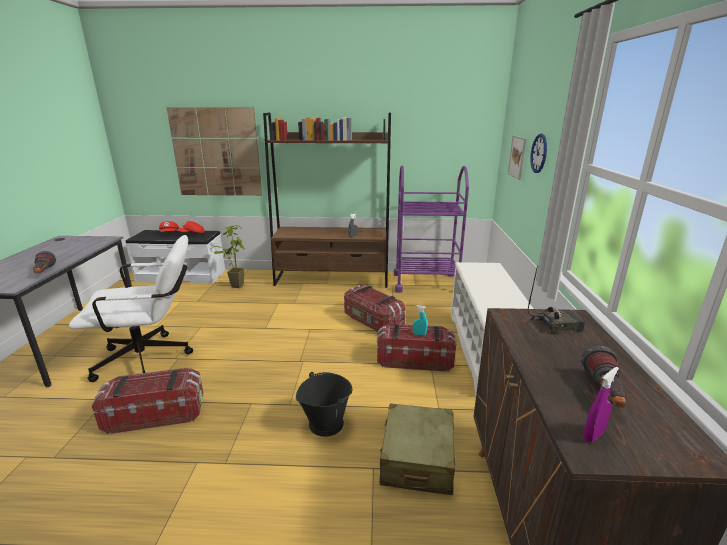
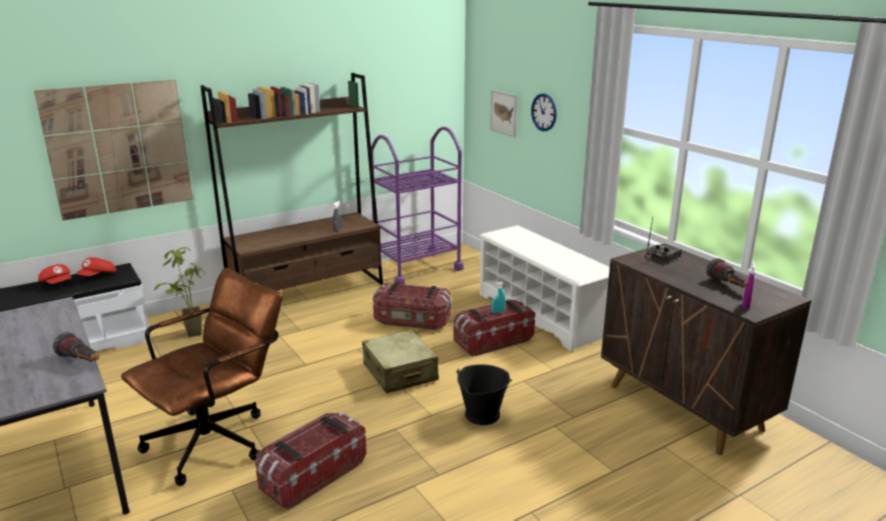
camera: 35 degrees left, 0 degrees up
white office chair [69,235,193,382] -> brown office chair [121,268,283,486]
beige suitcase [380,404,455,495] -> beige suitcase moved to [362,330,439,393]

